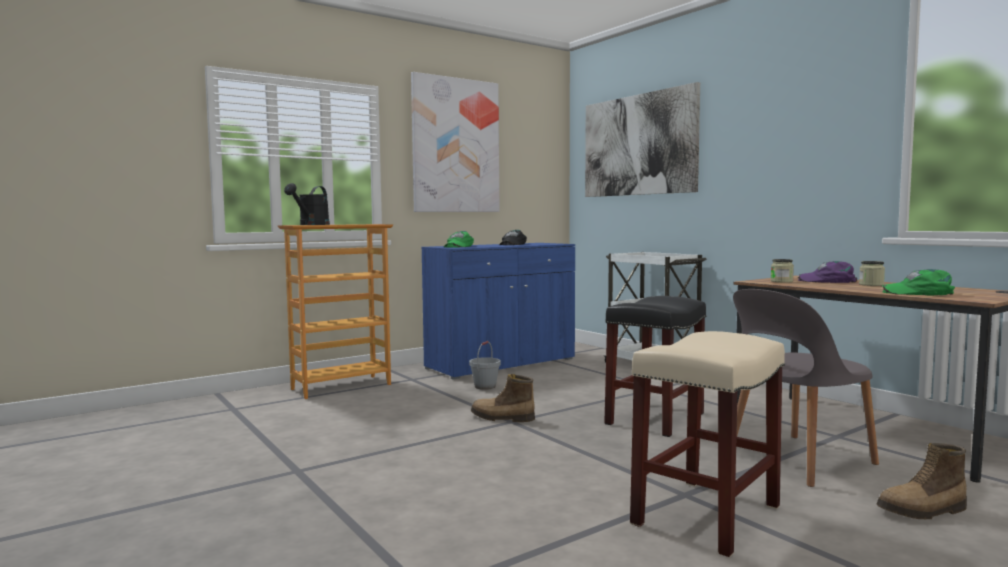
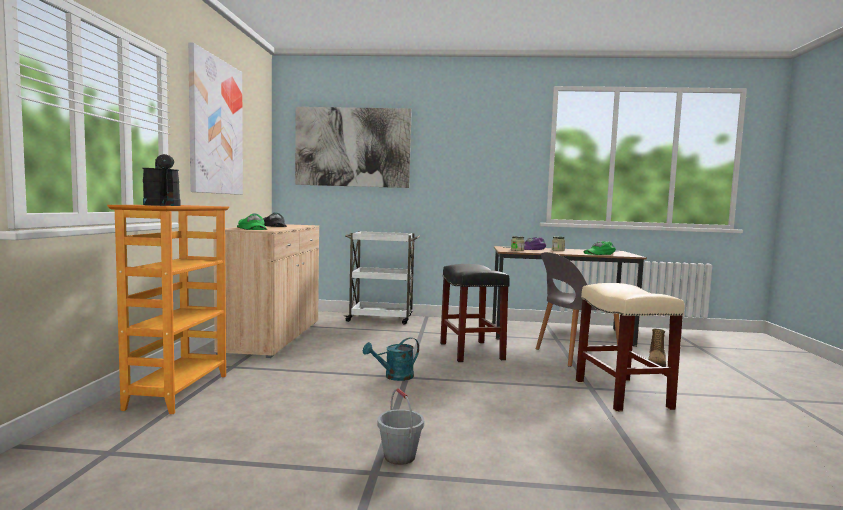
camera: 50 degrees left, 0 degrees up
blue cabinet [421,243,575,380] -> beige cabinet [213,224,319,358]
grey bucket [469,341,501,390] -> grey bucket moved to [377,388,424,465]
boot [471,374,535,422] -> turquoise watering can [363,337,419,381]
grey chair [733,289,879,487] -> grey chair turned 60 degrees clockwise [536,252,620,367]

